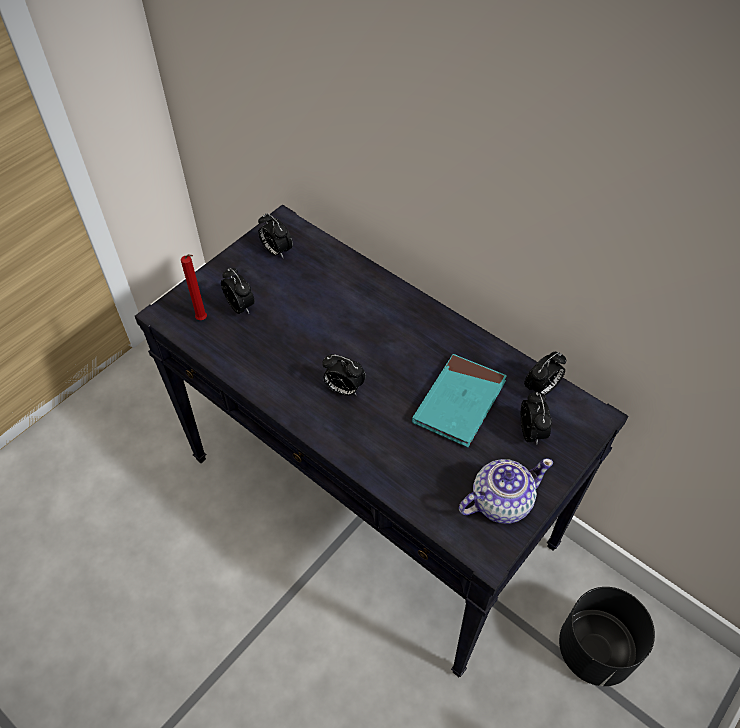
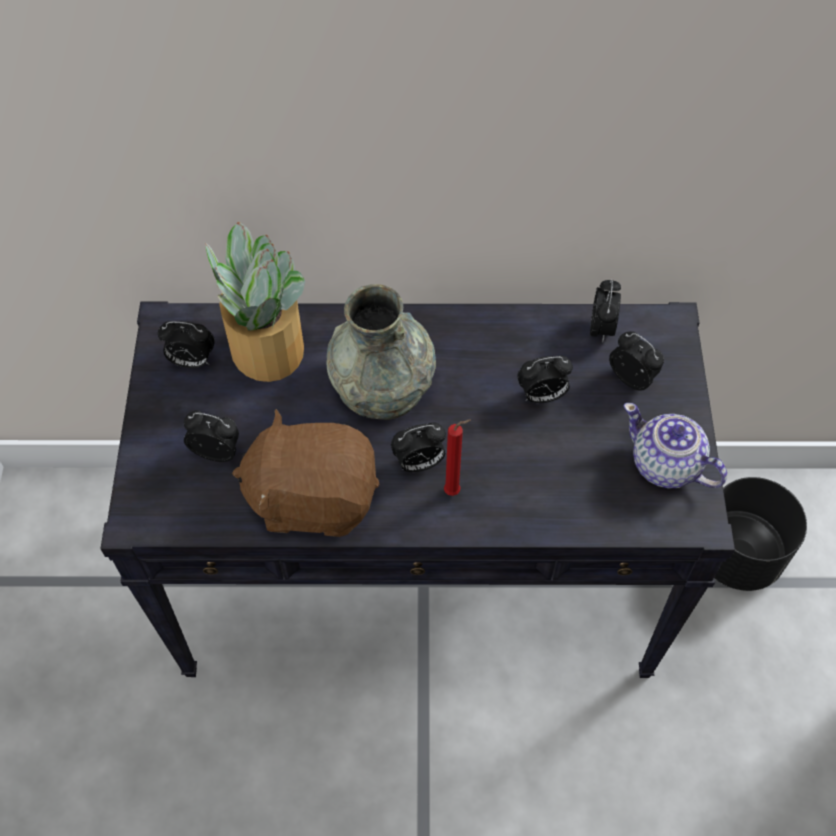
camera: 40 degrees left, 5 degrees up
red candle [181,254,207,320] -> red candle moved to [444,420,471,496]
turquoise book [412,354,507,447] -> alarm clock [517,355,573,403]
teapot [459,459,553,524] -> teapot turned 75 degrees counterclockwise [624,403,727,489]
none -> potted plant [205,222,305,382]
none -> brown plush toy [232,409,379,537]
none -> grey vase [327,284,436,420]

